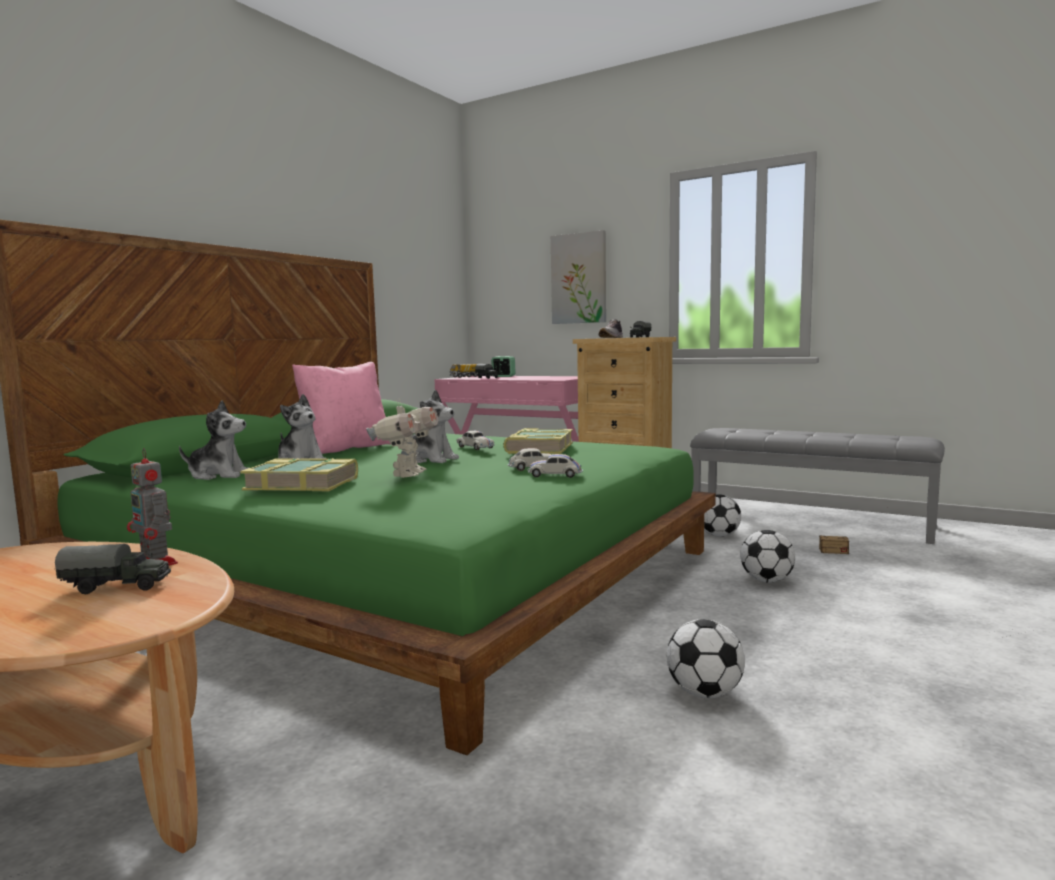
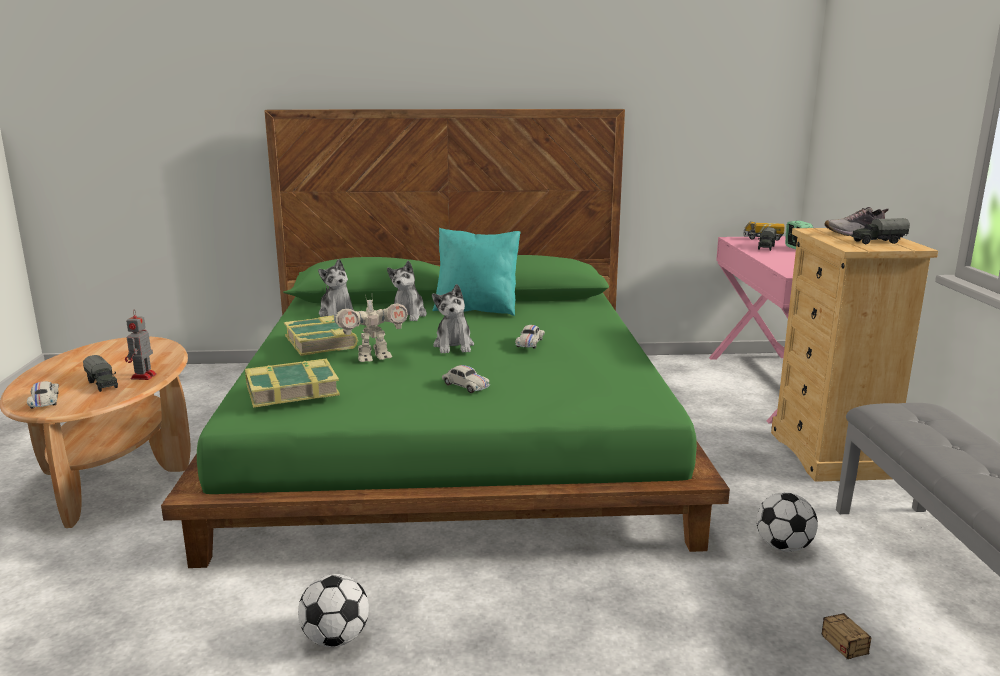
camera: 55 degrees right, 10 degrees up
pink pillow [292,362,391,454] -> turquoise pillow [432,228,521,316]
book [503,428,573,454] -> book moved to [245,359,340,408]
white toy car [527,454,583,478] -> white toy car moved to [27,381,59,409]
picture [551,230,606,324] -> none
football [740,530,795,583] -> none

